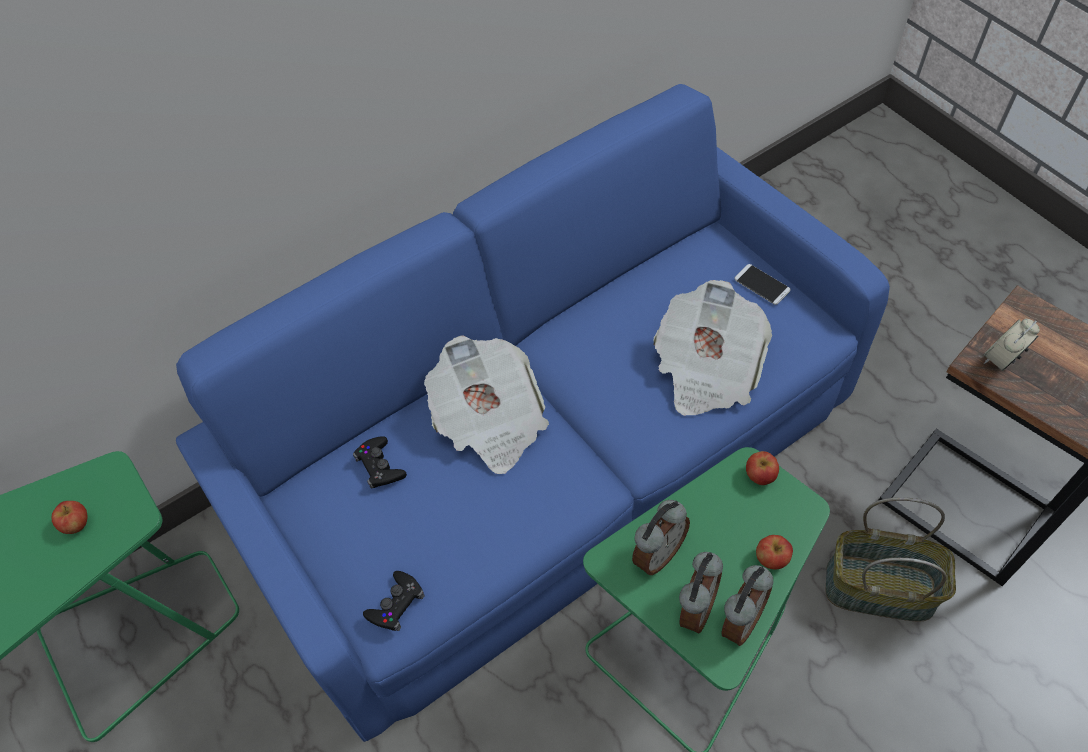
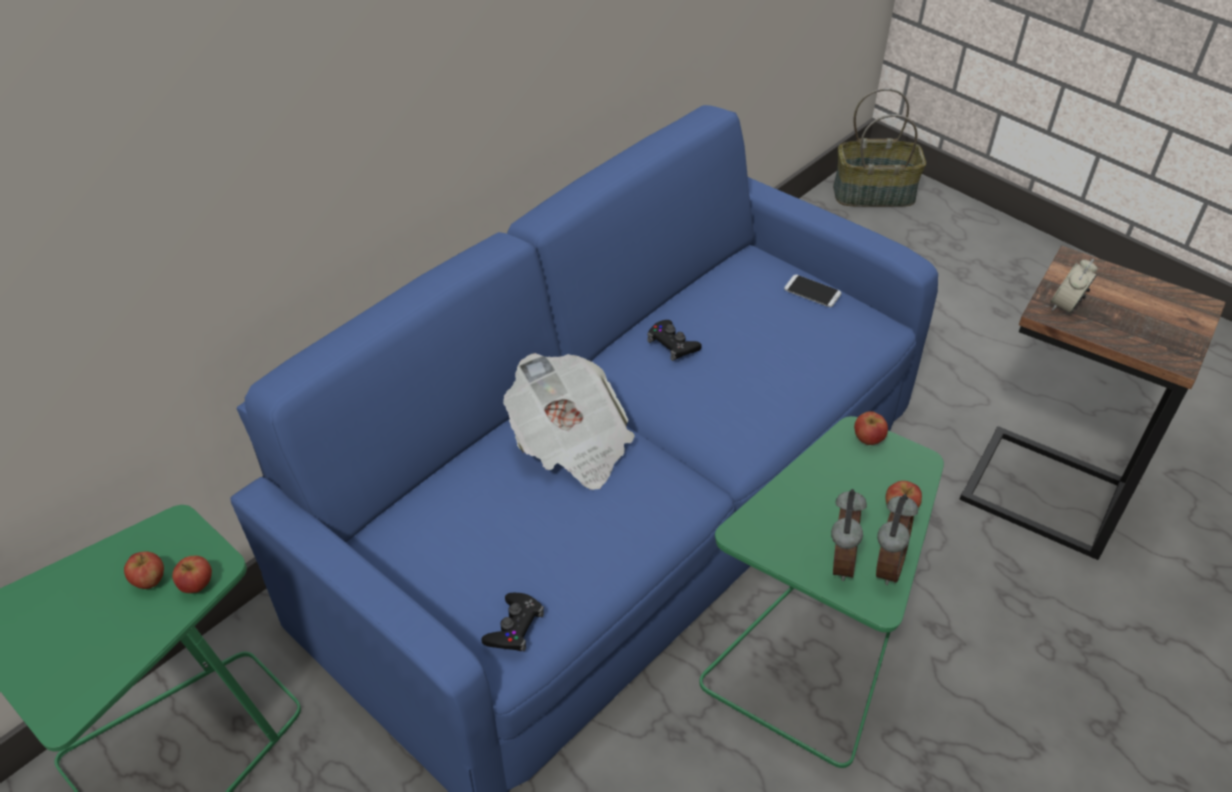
camera: 15 degrees left, 10 degrees down
black game controller [353,436,407,489] -> black game controller moved to [647,320,702,361]
alarm clock [632,500,690,575] -> none
newspaper [653,280,772,416] -> none
basket [826,497,956,622] -> basket moved to [833,88,926,207]
none -> apple [172,556,212,593]

